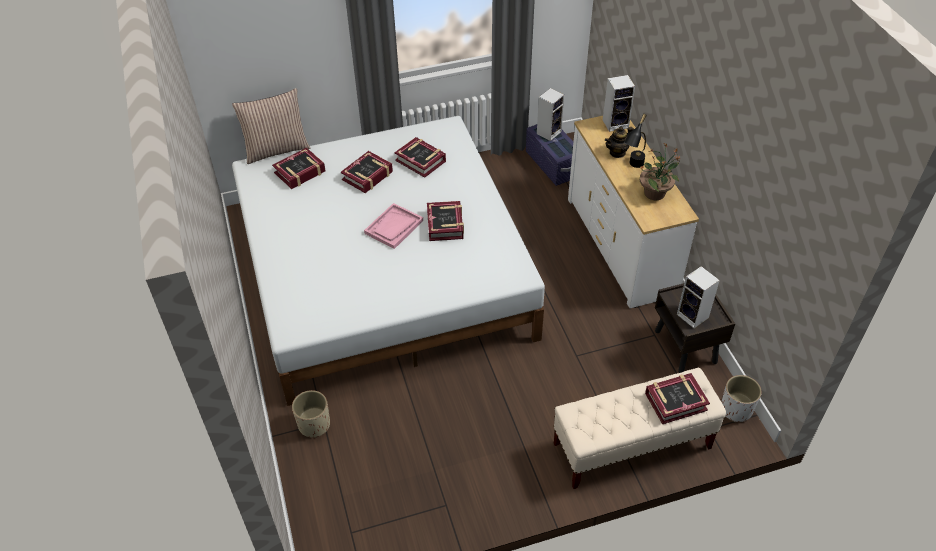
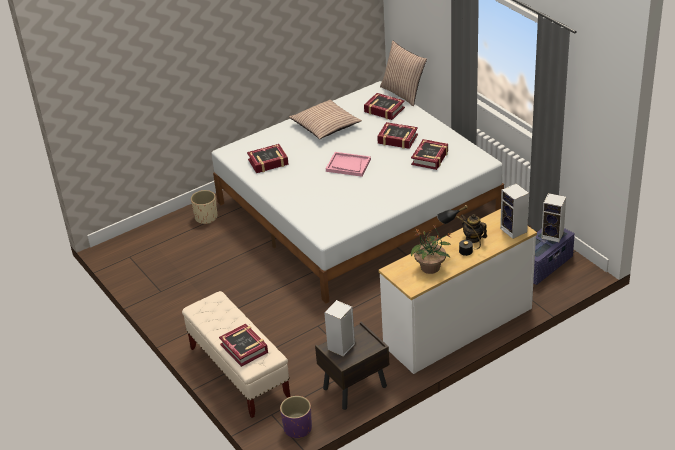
camera: 75 degrees right, 10 degrees down
book [427,201,464,241] -> book moved to [247,144,289,173]
white planter [721,375,762,422] -> purple planter [280,396,312,439]
none -> pillow [289,100,362,139]

